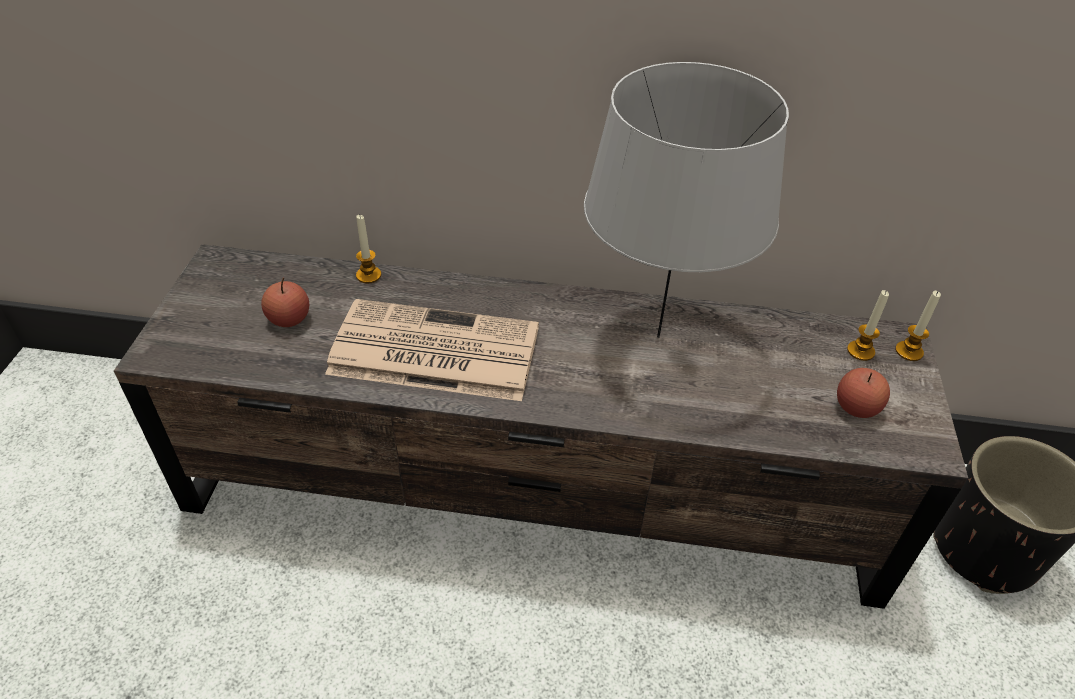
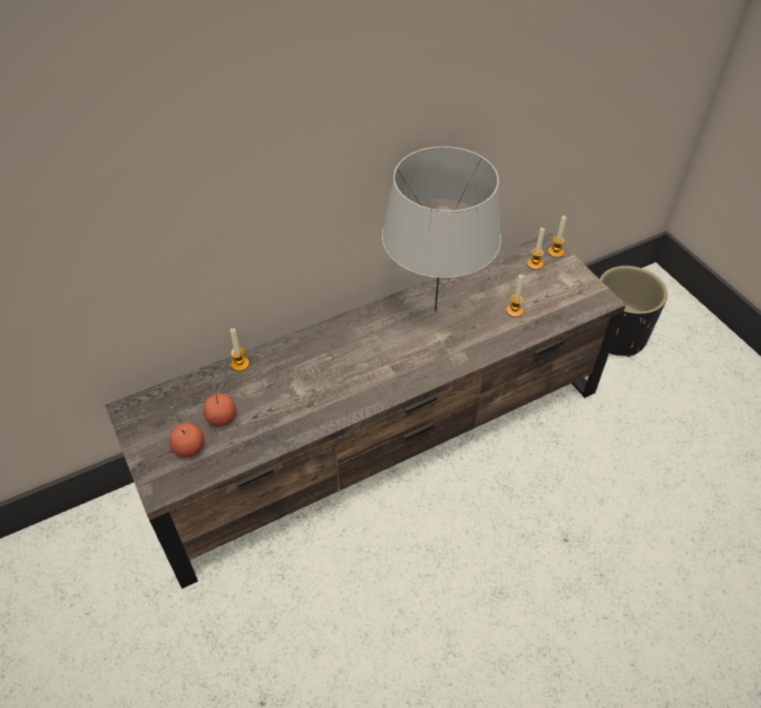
camera: 35 degrees left, 5 degrees up
newspaper [325,299,539,401] -> none
apple [837,368,890,418] -> apple moved to [169,423,204,457]
none -> candle [506,274,524,317]

